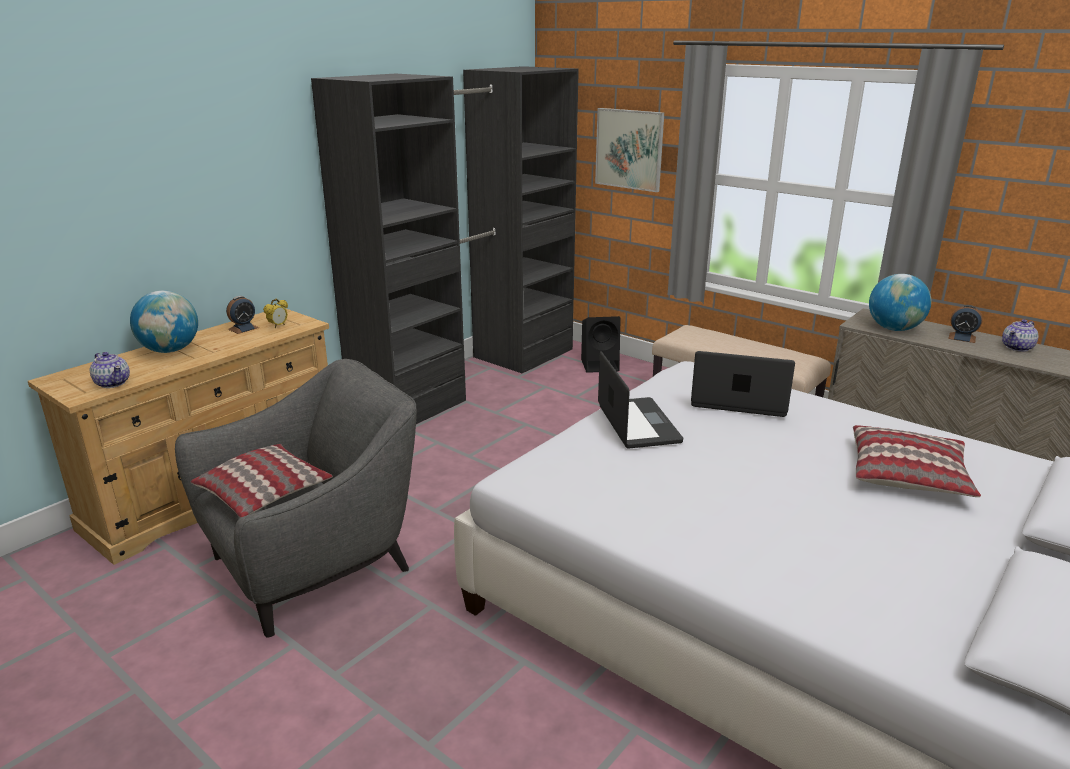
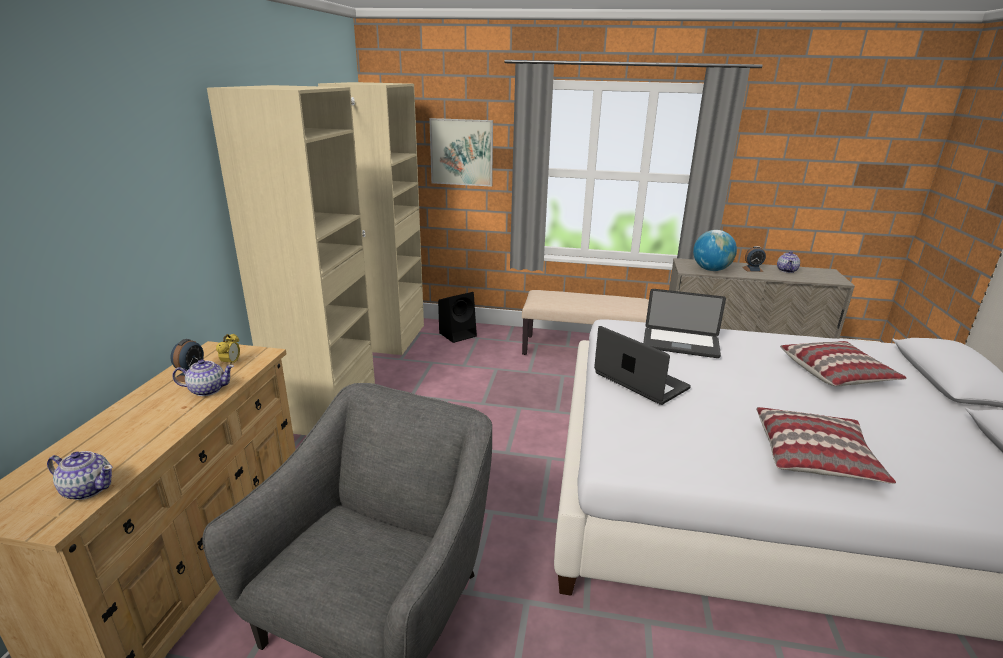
camera: 30 degrees left, 0 degrees up
globe [130,291,198,353] -> none
pillow [191,444,333,518] -> pillow moved to [756,407,896,484]
black wardrobe [311,66,579,424] -> beige wardrobe [207,82,424,435]
laptop [691,351,795,417] -> laptop turned 150 degrees counterclockwise [643,289,726,358]
none -> teapot [172,359,234,396]

